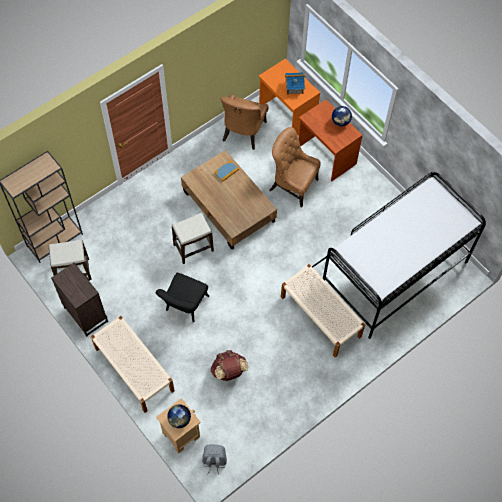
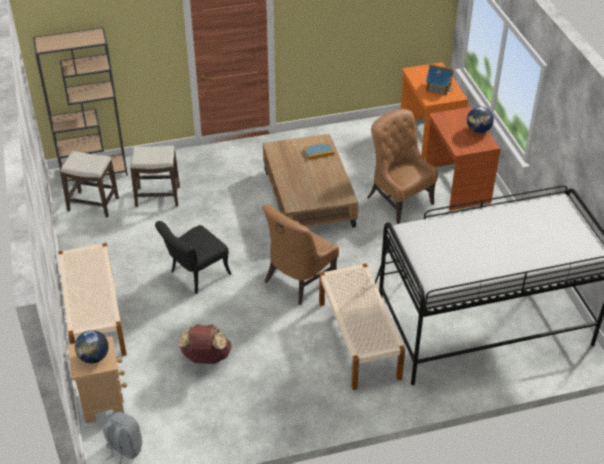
camera: 25 degrees right, 20 degrees down
brown dresser [51,263,108,337] -> none
stool [172,213,214,264] -> stool moved to [130,146,180,207]
brown chair [220,95,269,150] -> brown chair moved to [262,205,339,305]

